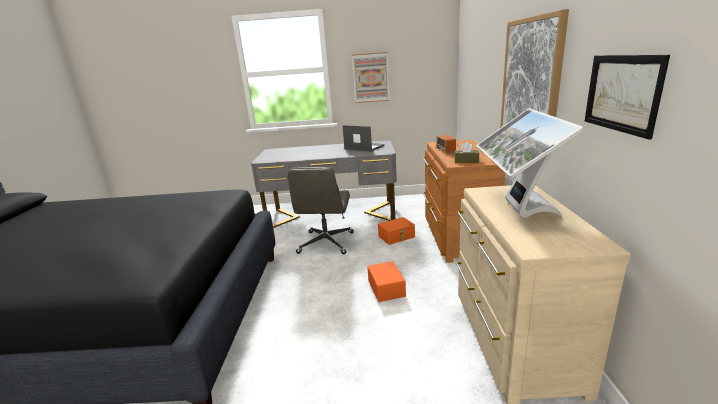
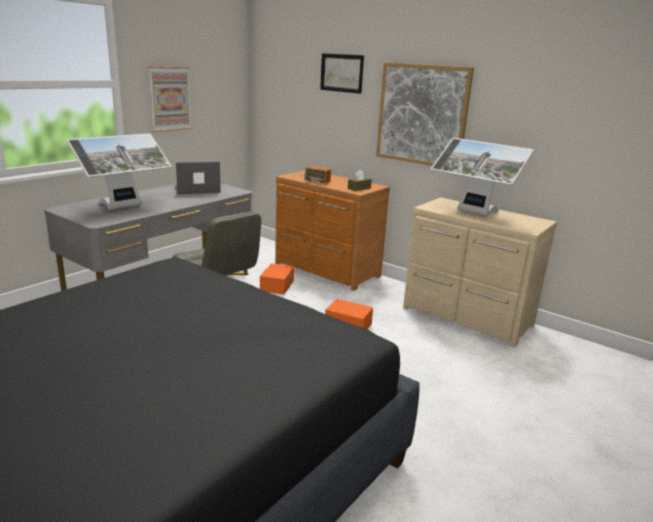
camera: 55 degrees left, 0 degrees up
picture [585,55,670,139] -> picture moved to [320,53,364,94]
none -> monitor [67,133,172,210]

